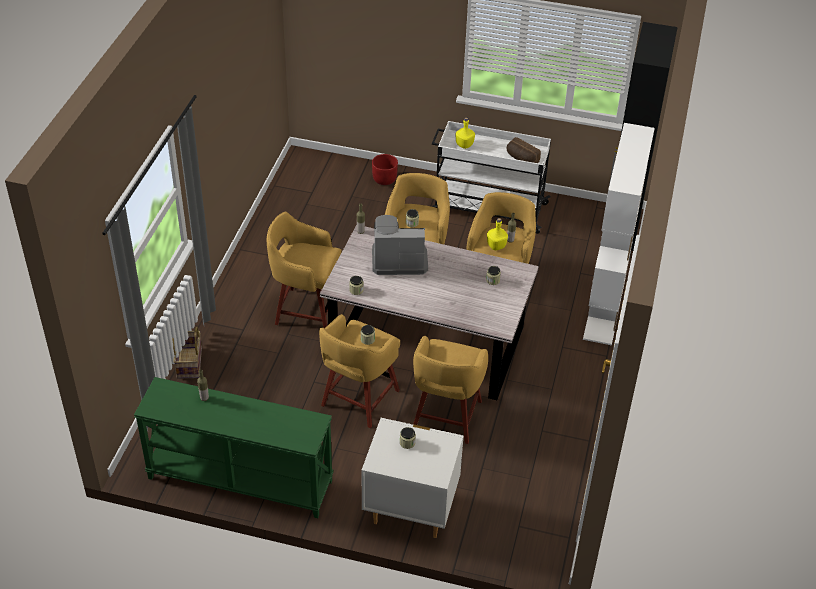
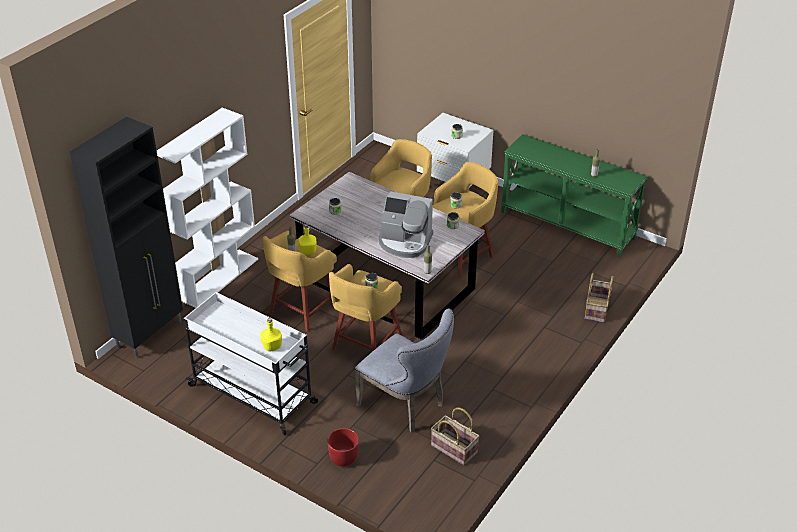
camera: 160 degrees left, 5 degrees down
yellow stool [267,212,342,328] -> none
bread [507,137,541,163] -> none
none -> grey chair [355,308,454,433]
none -> basket [431,408,480,466]

